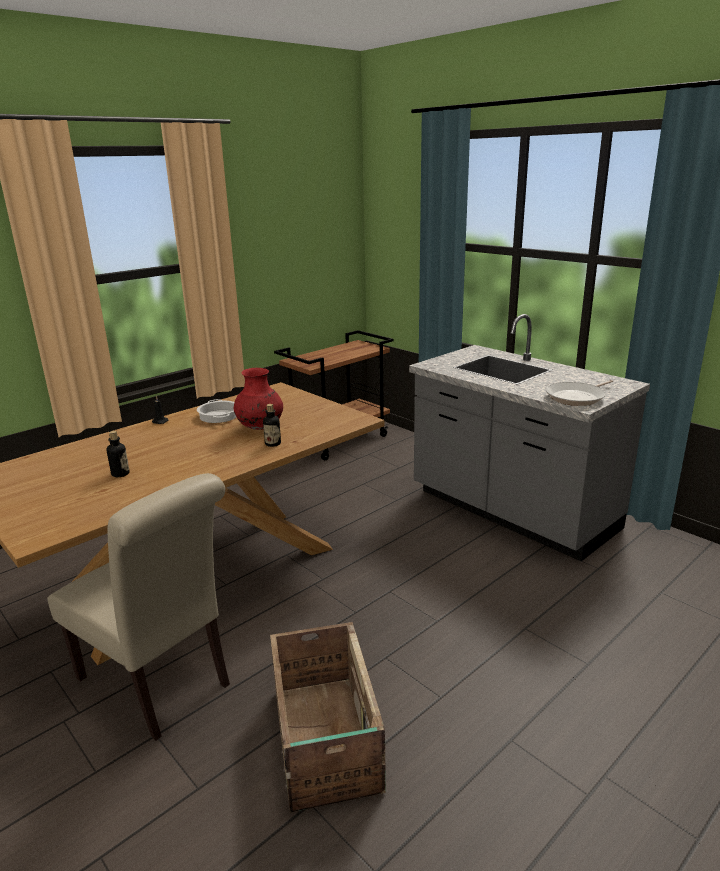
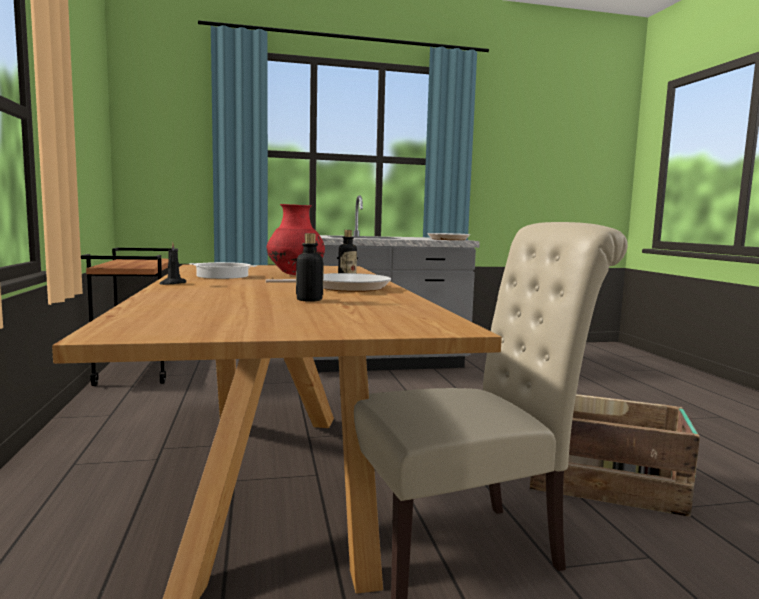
camera: 60 degrees left, 15 degrees down
none -> frying pan [266,273,391,292]

